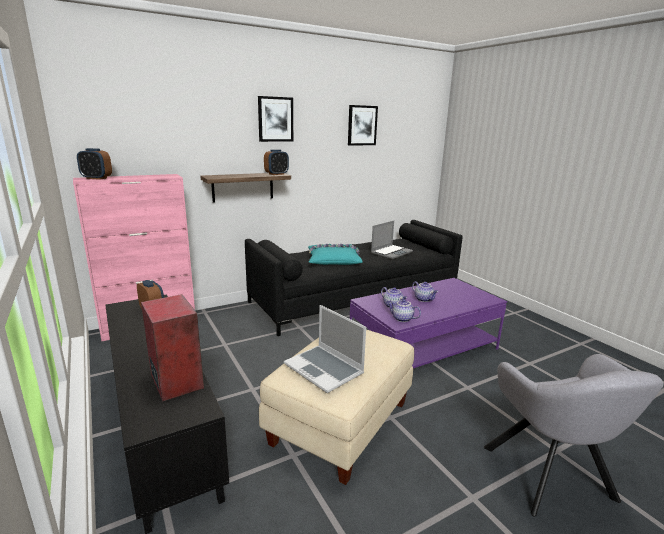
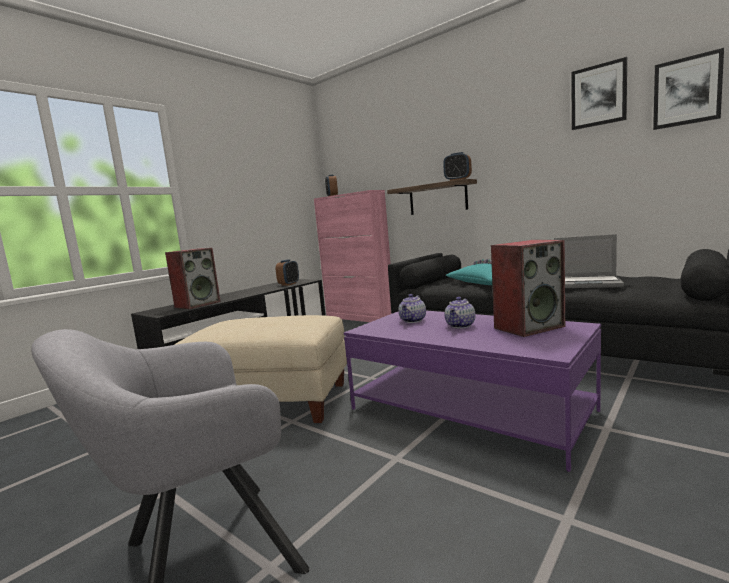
camera: 70 degrees right, 10 degrees down
picture [258,96,293,142] -> picture moved to [653,48,724,130]
laptop [284,305,366,393] -> none
teapot [387,299,421,322] -> none
none -> speaker [491,240,565,337]

